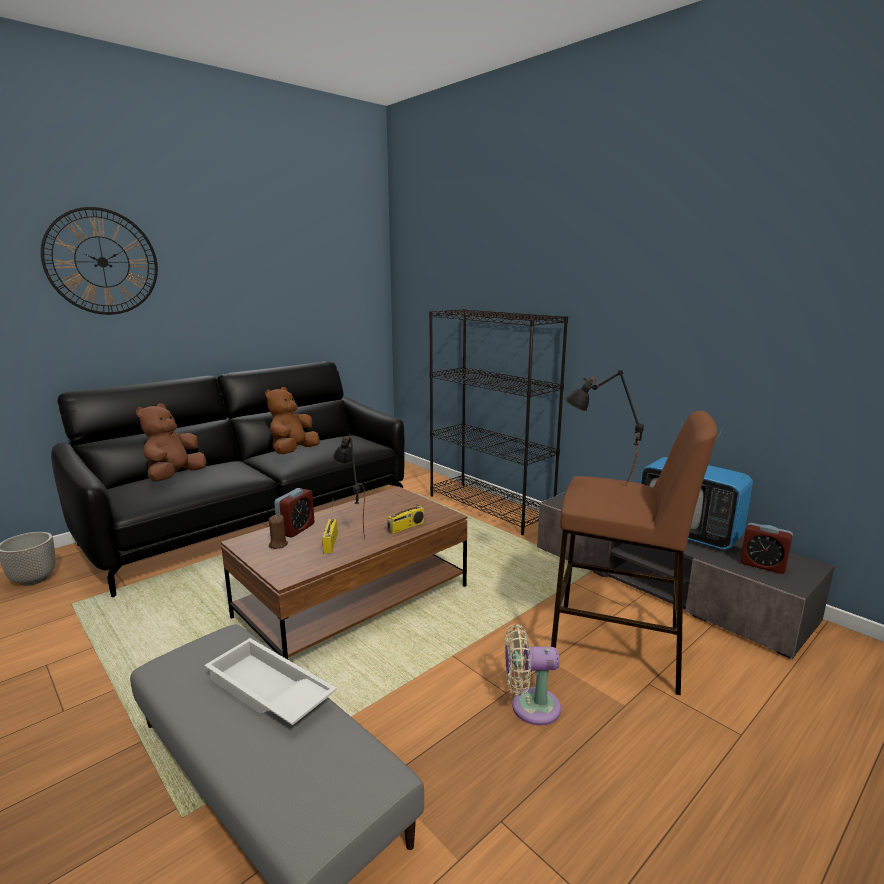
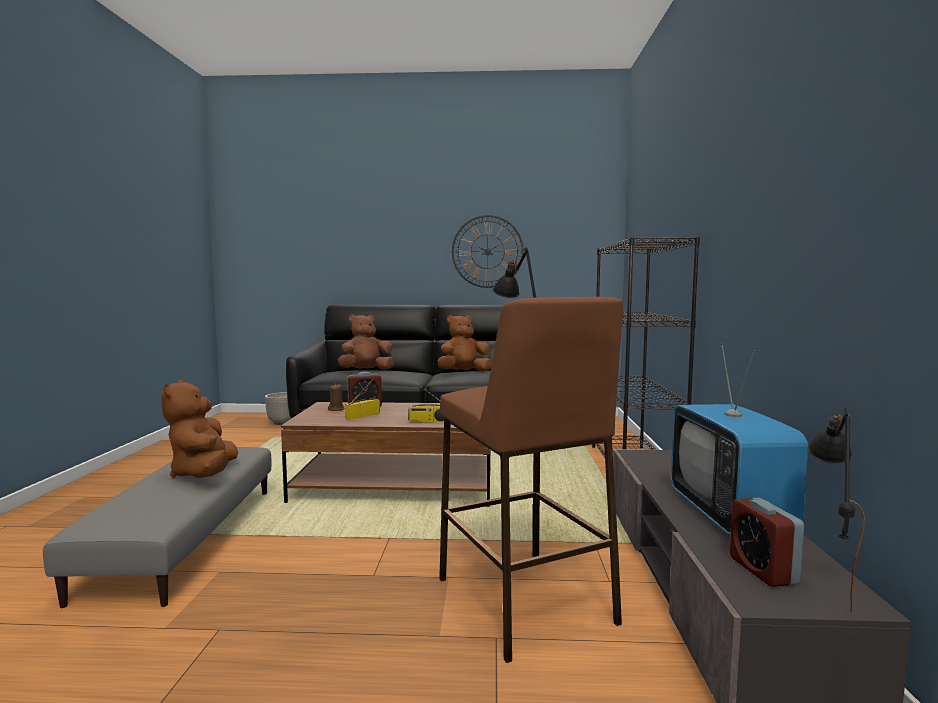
camera: 45 degrees right, 10 degrees down
wall clock [40,207,158,315] -> wall clock moved to [452,215,524,288]
white tray [204,638,337,725] -> brown plush toy [161,380,238,478]
black table lamp [333,435,365,539] -> black table lamp moved to [808,408,865,612]
beige fan [505,624,561,726] -> none

